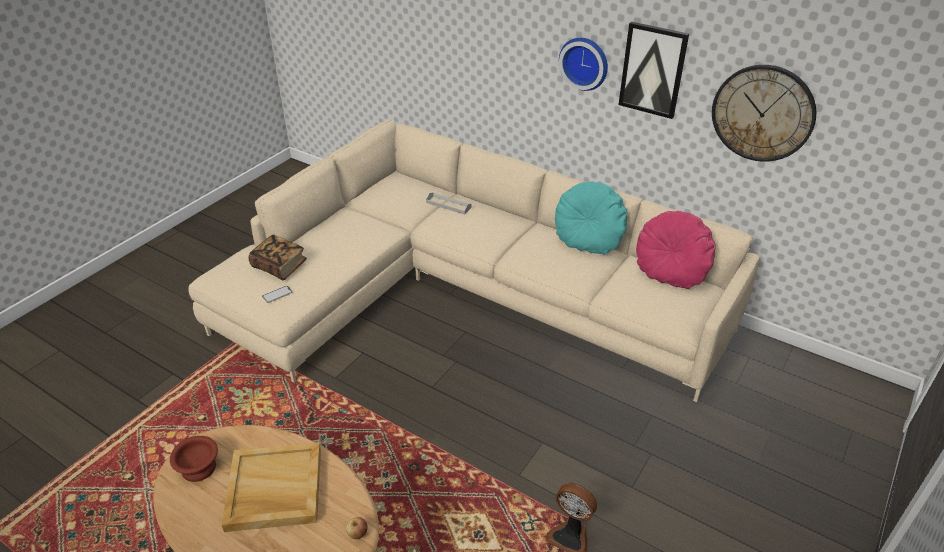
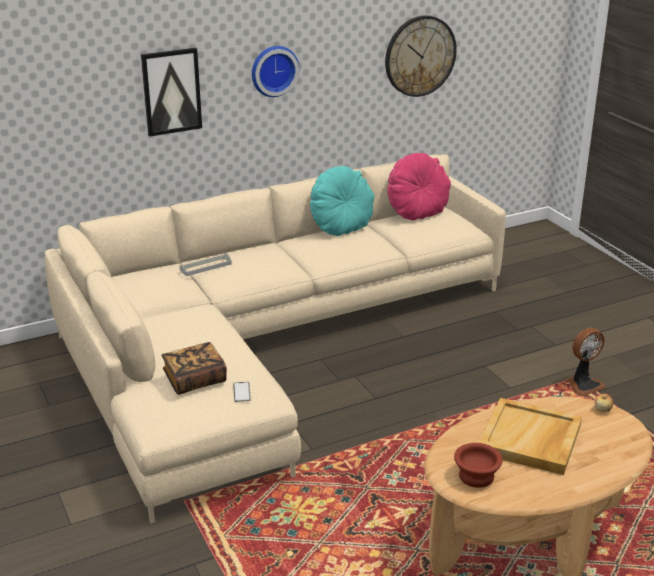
camera: 60 degrees left, 10 degrees down
picture [619,22,689,119] -> picture moved to [141,48,202,136]

